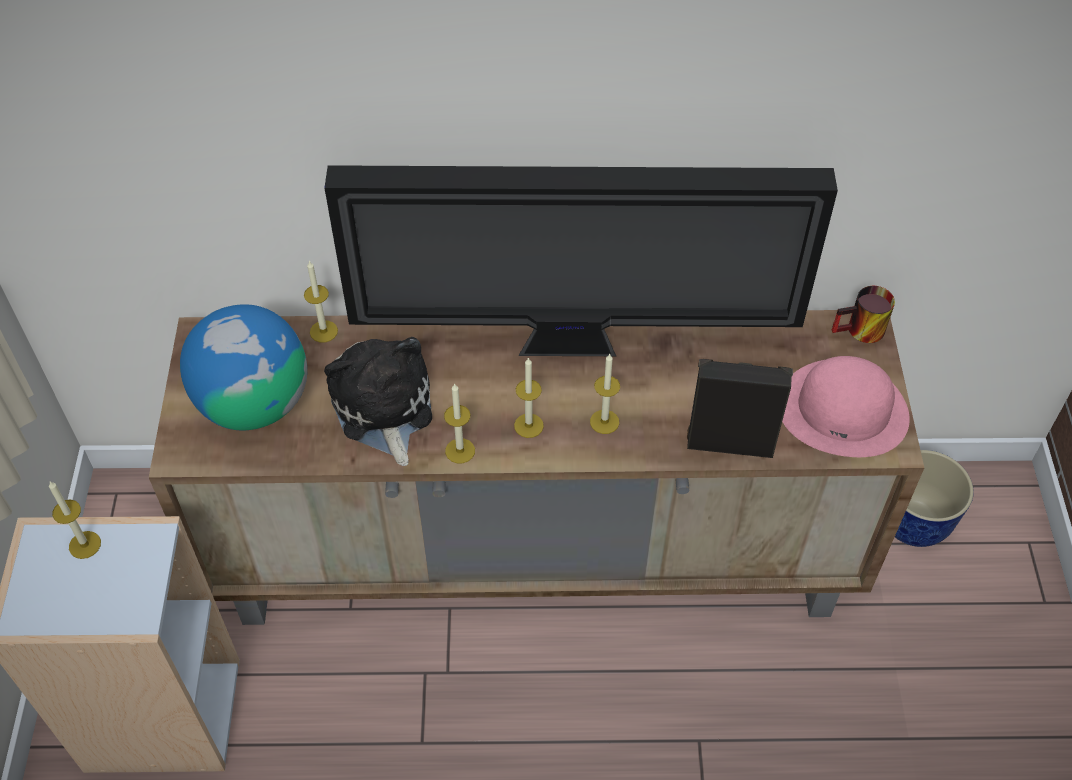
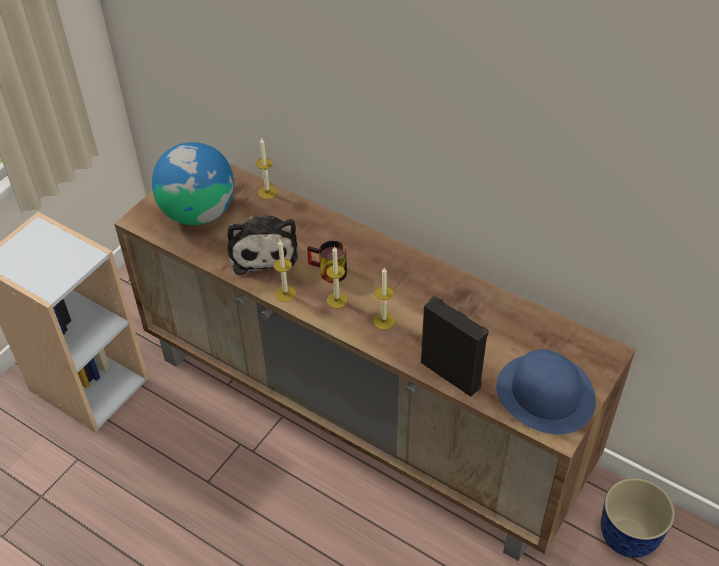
camera: 35 degrees right, 5 degrees down
candle [49,481,101,559] -> none
television [324,165,838,356] -> none
plush toy [324,337,432,466] -> plush toy turned 150 degrees clockwise [227,216,298,275]
pink hat [782,356,910,457] -> blue hat [496,349,596,435]
mug [832,286,895,343] -> mug moved to [307,241,347,283]

